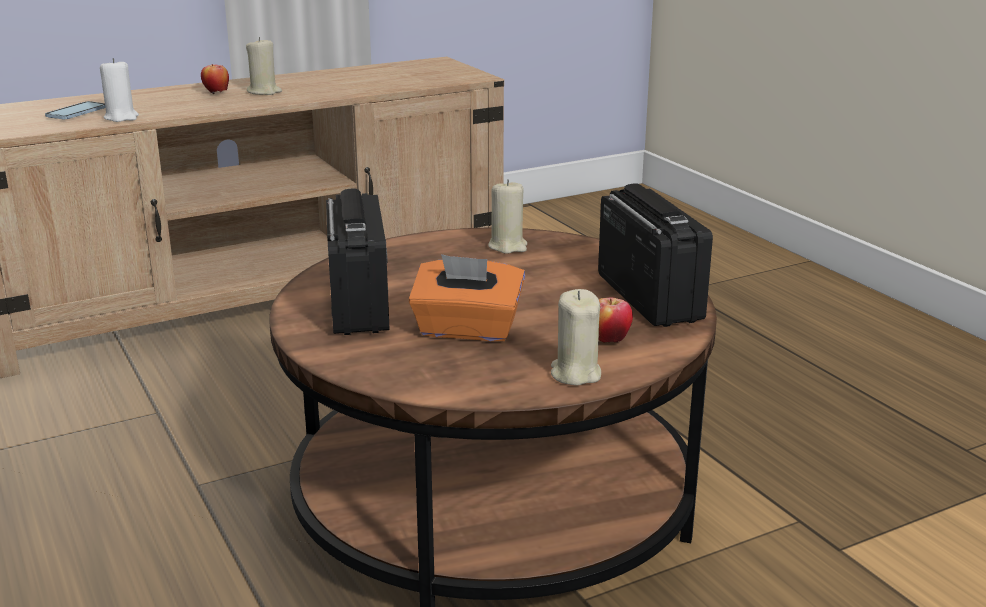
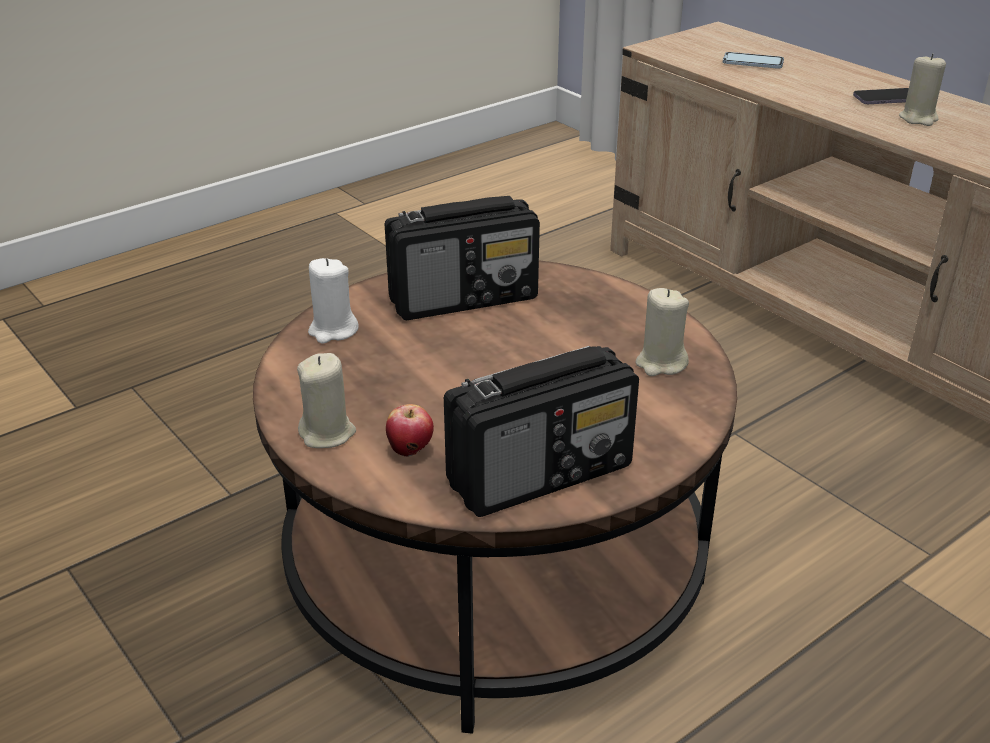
camera: 80 degrees right, 10 degrees up
white candle [100,58,139,122] -> white candle moved to [308,258,359,344]
apple [201,64,229,94] -> phone [853,88,909,104]
orange tissue box [408,254,525,341] -> none

